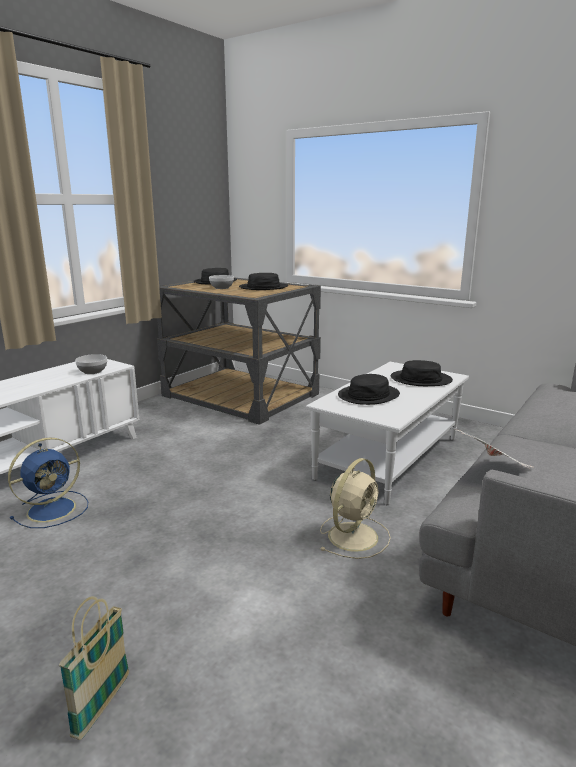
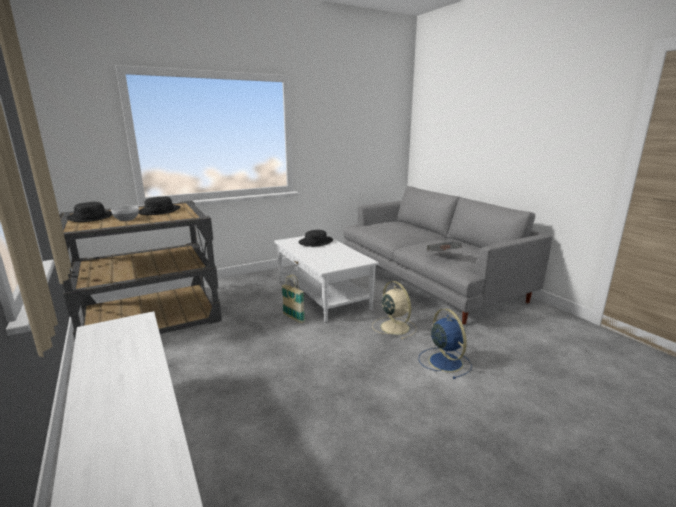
camera: 65 degrees left, 0 degrees up
blue fan [8,437,88,528] -> blue fan moved to [419,308,472,379]
basket [59,596,129,740] -> basket moved to [282,275,305,323]
bowl [75,354,107,374] -> none
black hat [338,374,400,405] -> none

